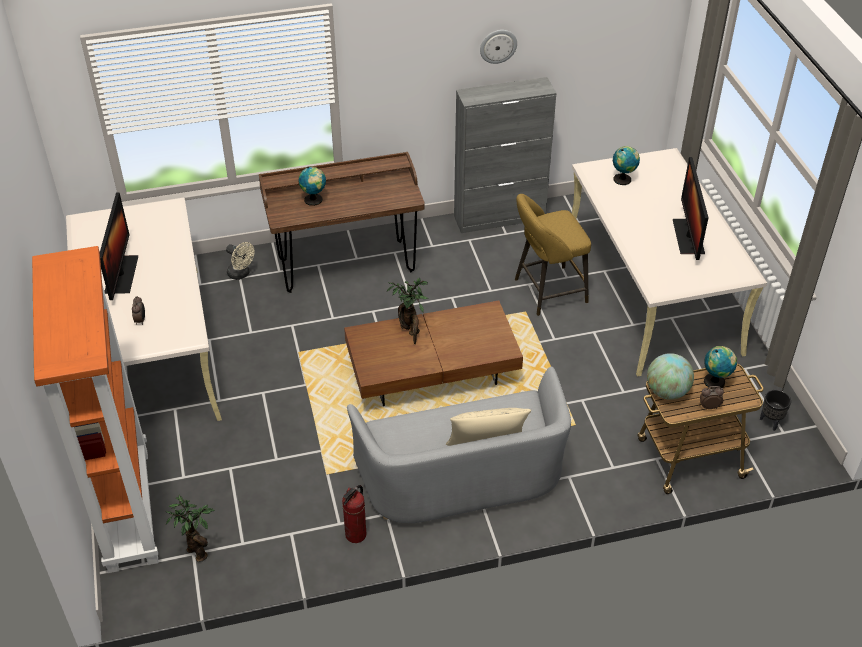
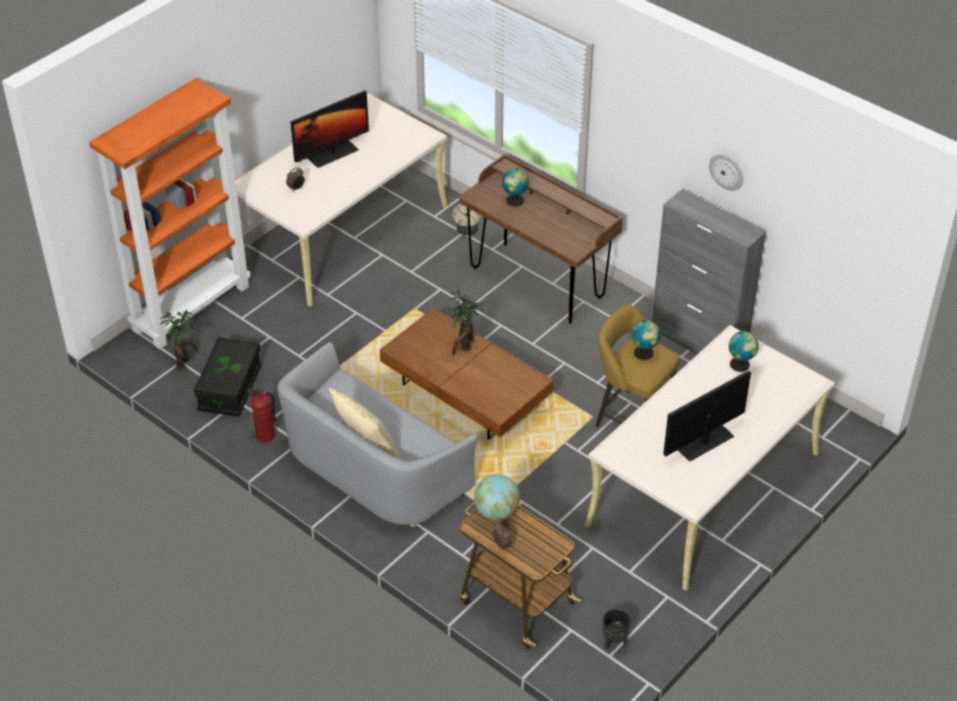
camera: 55 degrees right, 0 degrees up
globe [704,346,737,389] -> globe moved to [632,320,661,360]
none -> black storage box [194,337,262,417]

